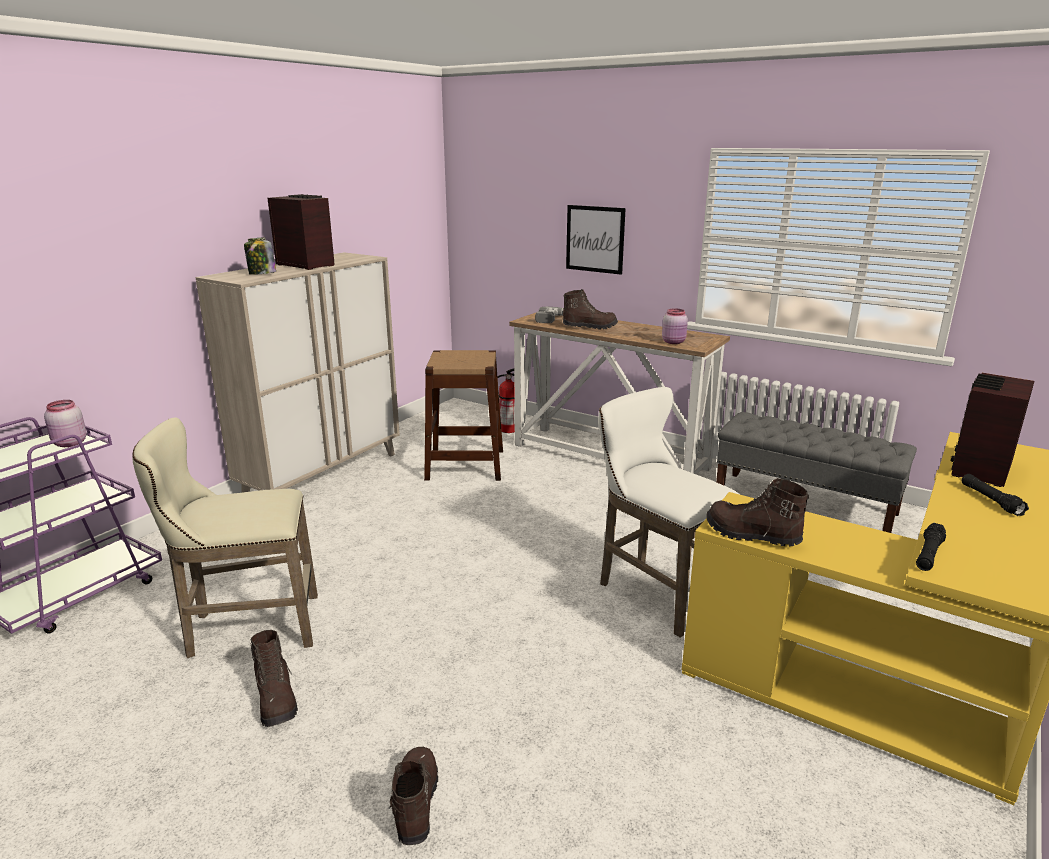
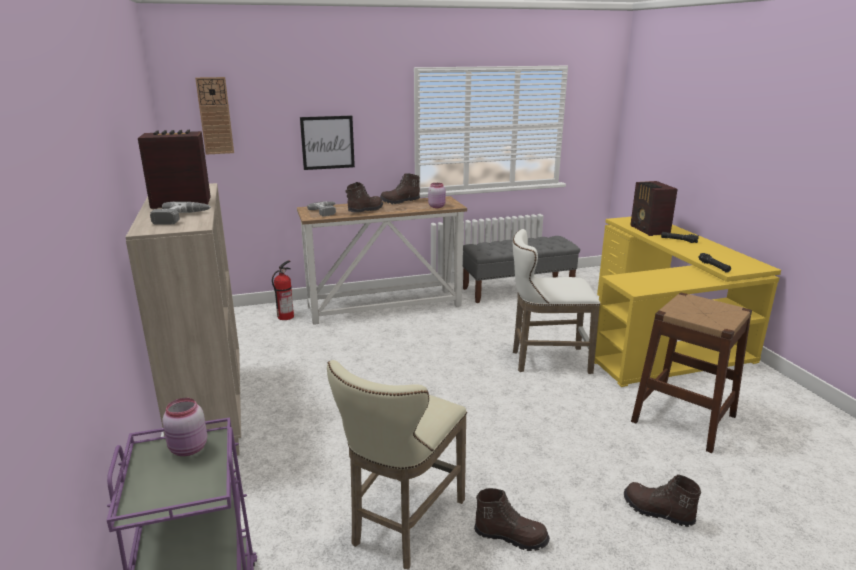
camera: 50 degrees left, 0 degrees up
jar [244,237,276,275] -> power drill [150,202,211,225]
brown stool [424,350,503,481] -> brown stool moved to [631,292,752,453]
brown boot [706,478,809,546] -> brown boot moved to [380,173,420,204]
none -> wall clock [195,77,234,155]

